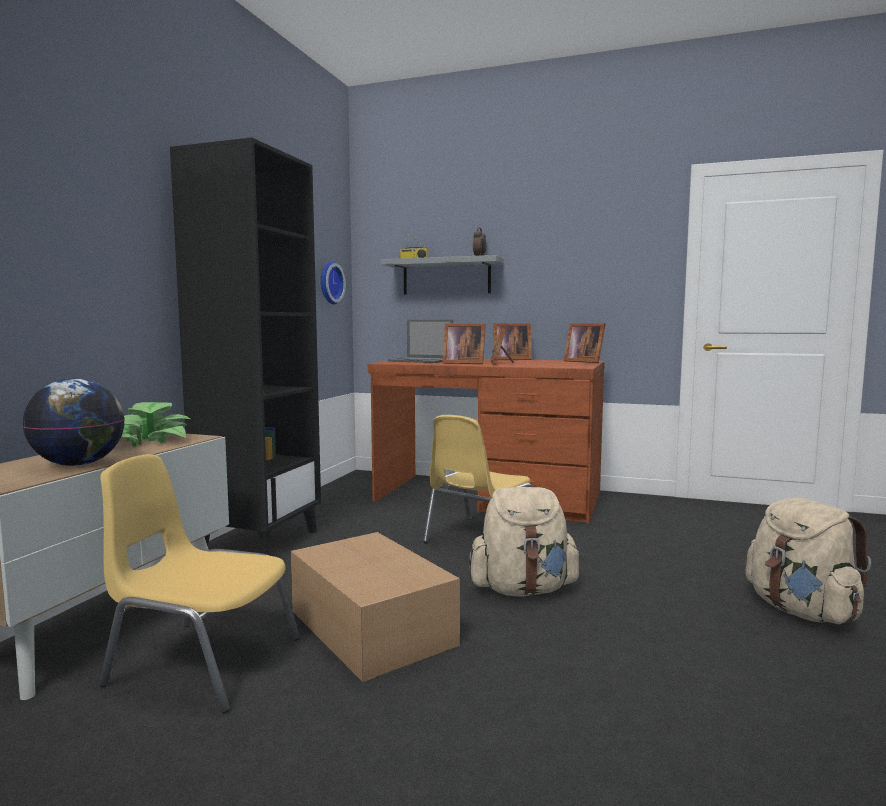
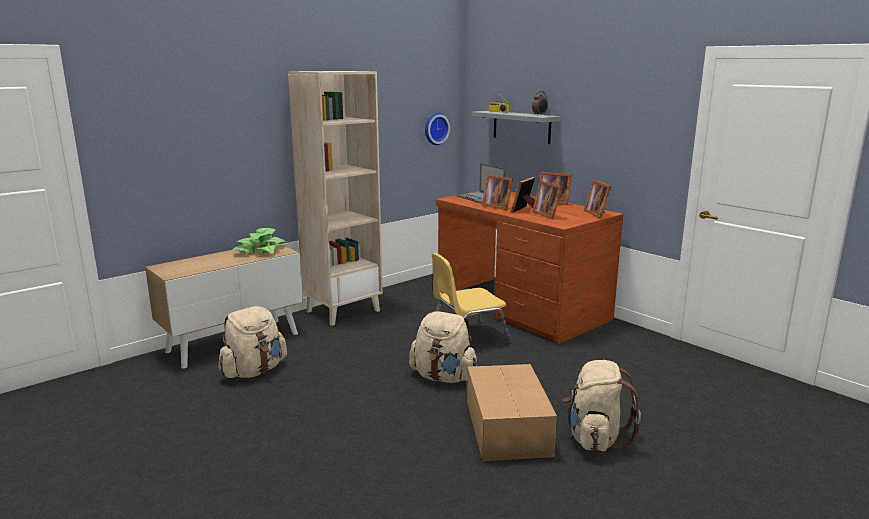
camera: 30 degrees right, 10 degrees up
globe [22,378,125,466] -> none
yellow chair [99,454,300,713] -> beige backpack [219,306,287,378]
black bookcase [170,137,321,555] -> beige bookcase [288,71,383,326]
cardboard box [291,532,460,682] -> cardboard box moved to [467,364,557,461]
none -> picture frame [532,181,562,219]

